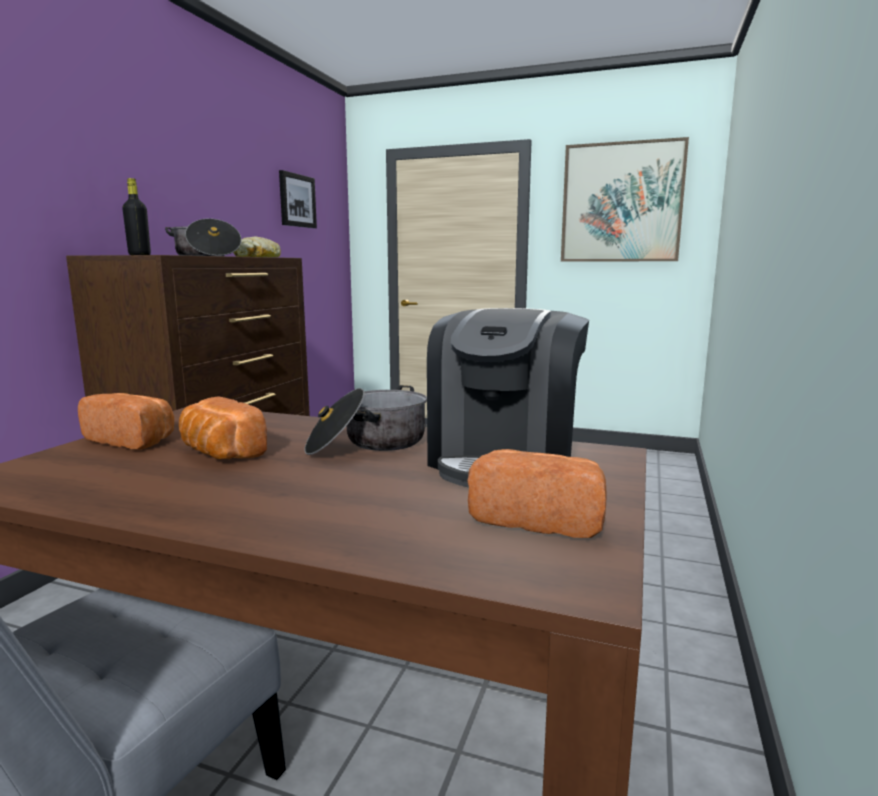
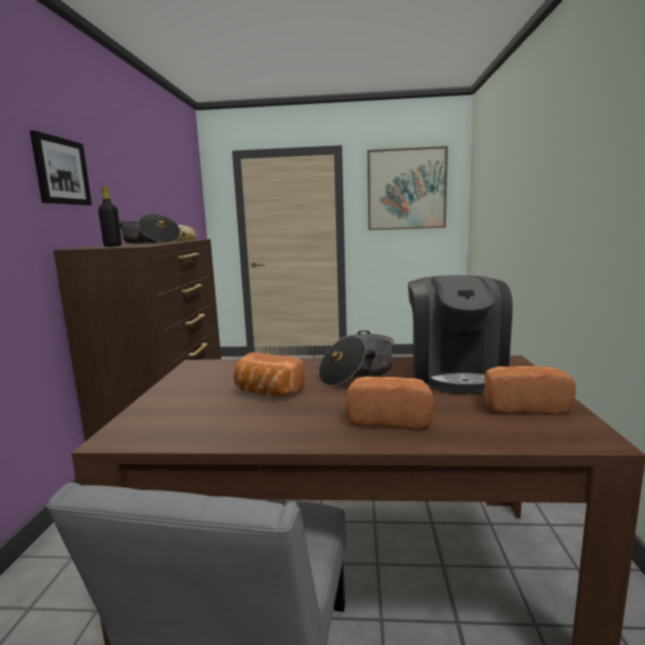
camera: 15 degrees left, 0 degrees up
bread [78,393,174,450] -> bread moved to [346,376,433,428]
picture [279,170,317,228] -> picture moved to [30,130,92,206]

